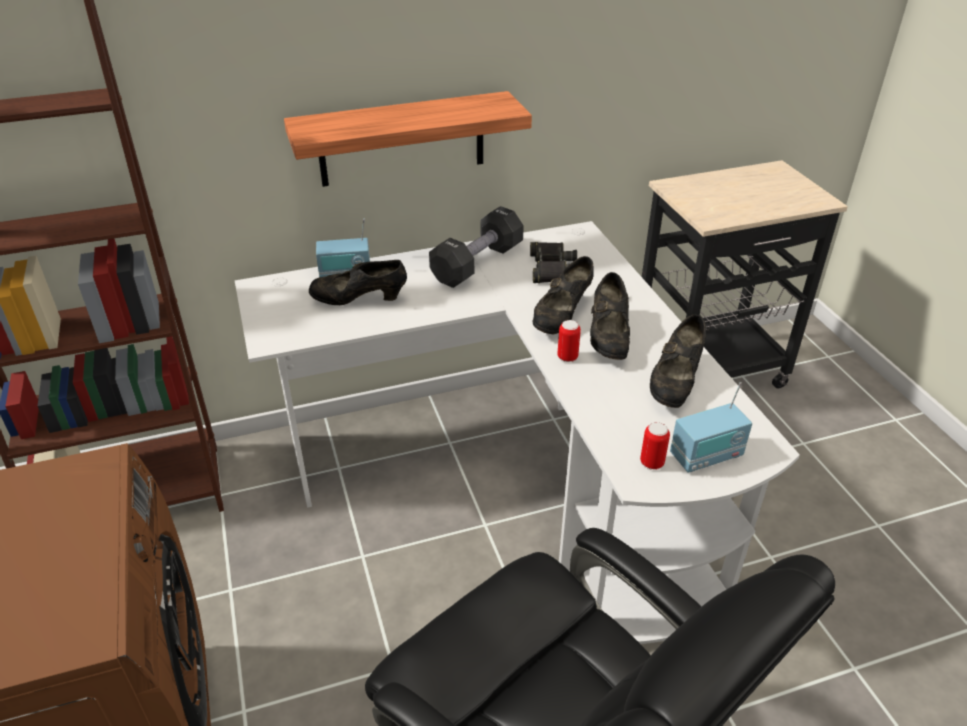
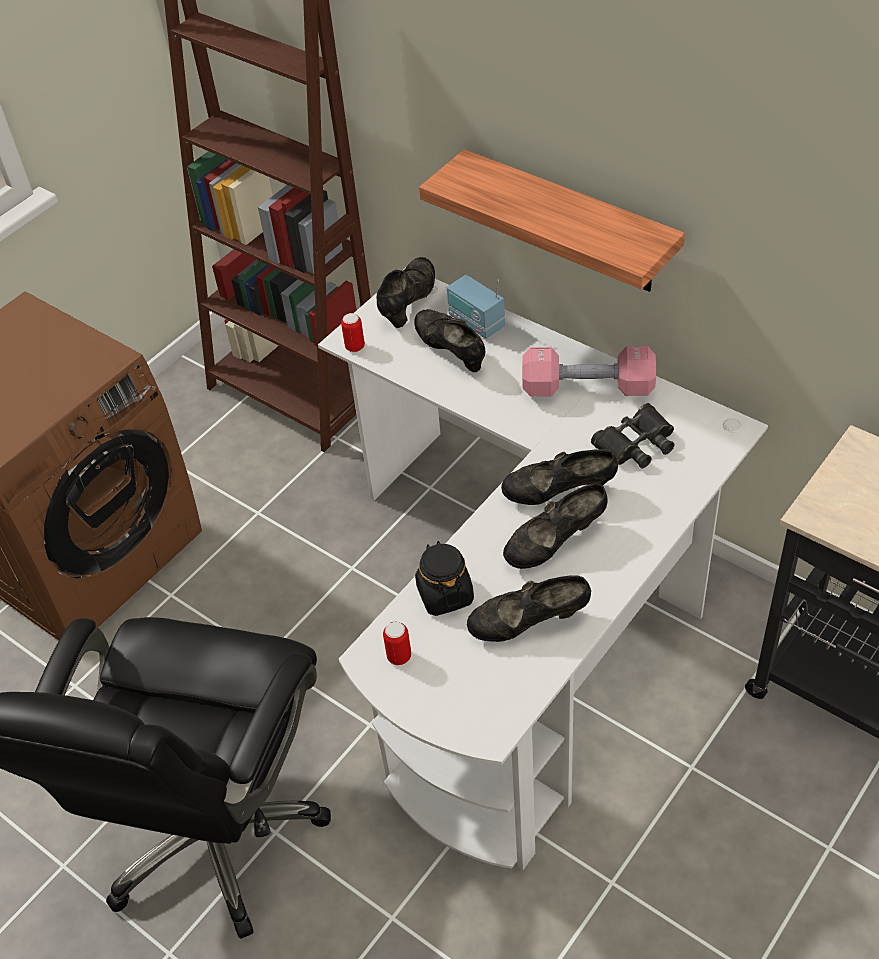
camera: 60 degrees right, 10 degrees up
black dumbbell [429,206,524,288] -> pink dumbbell [522,346,656,397]
can [557,320,581,362] -> can moved to [341,313,365,352]
radio [670,382,752,473] -> none
none -> black shoe [377,257,435,328]
none -> black jar [415,541,474,616]

